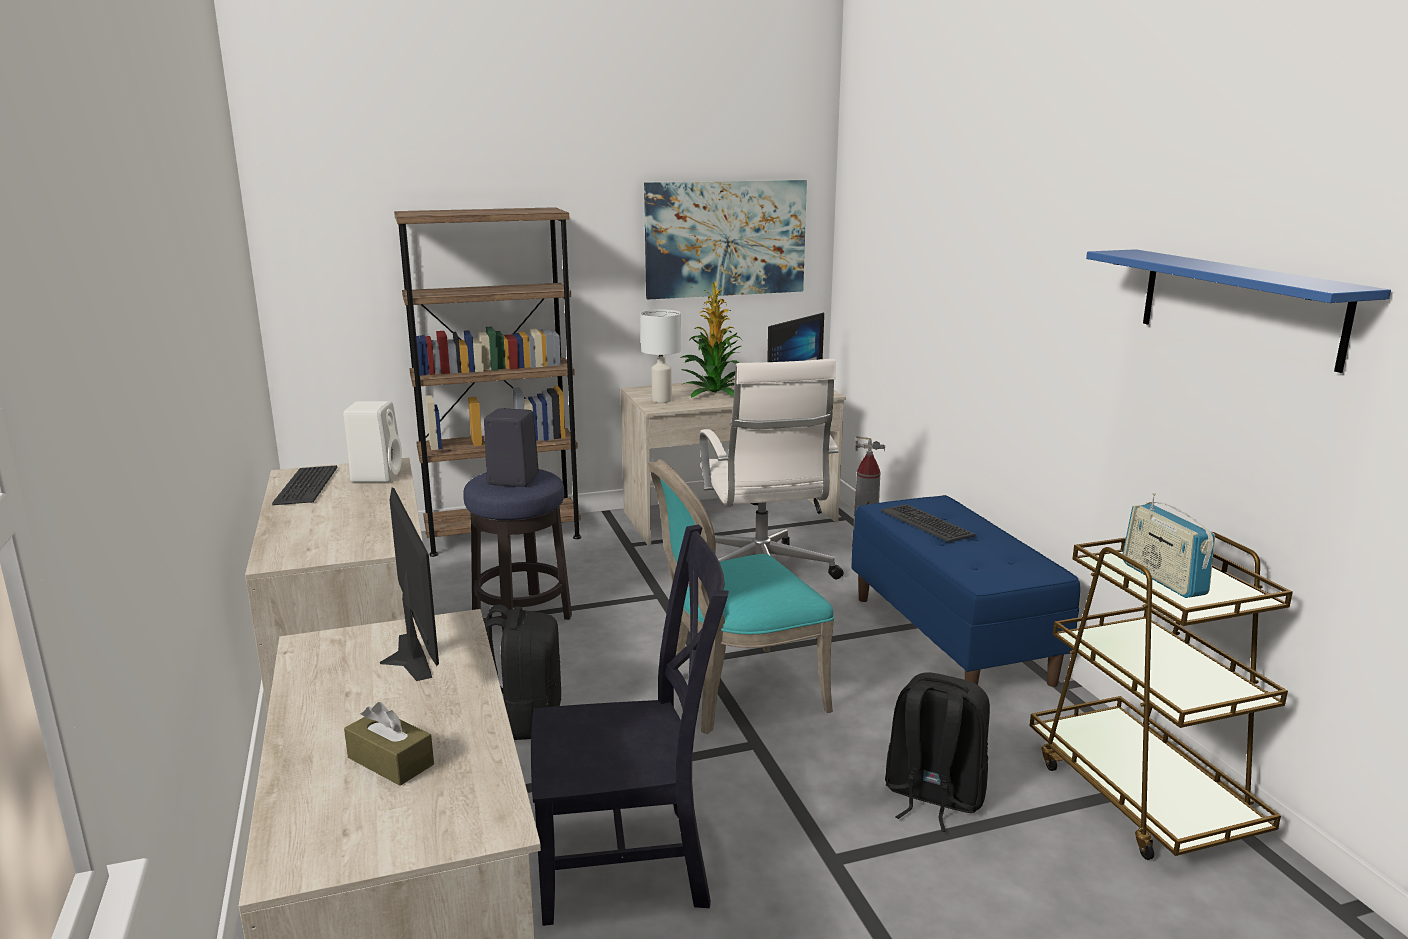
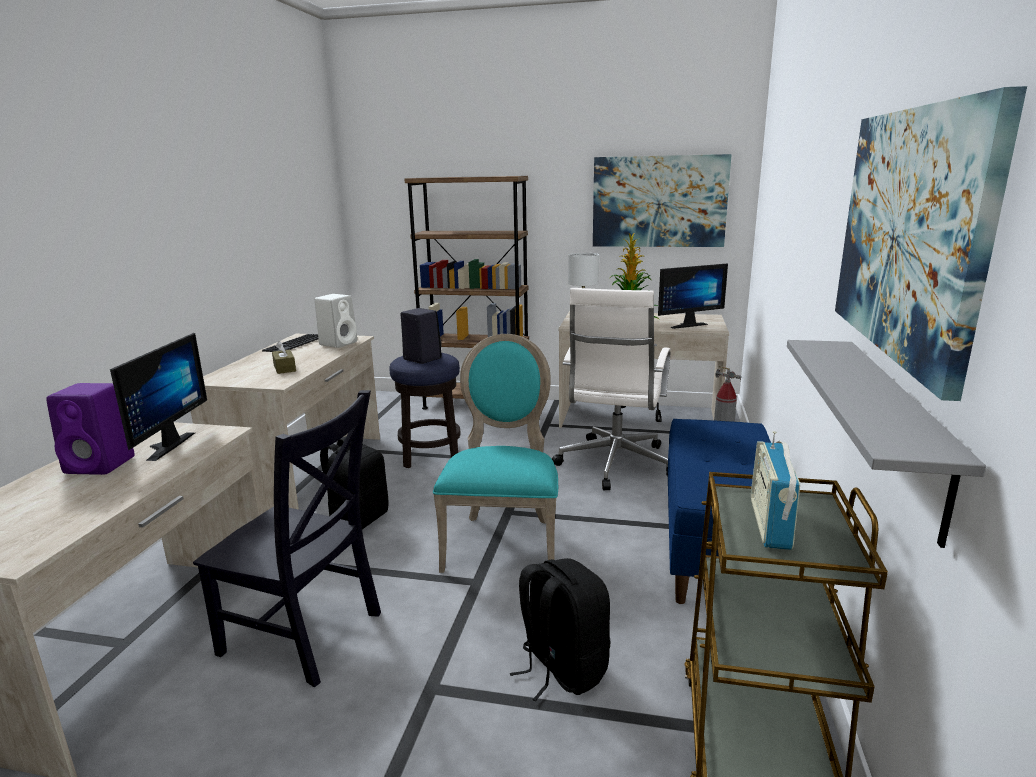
camera: 30 degrees right, 0 degrees up
brown tissue box [344,702,434,786] -> brown tissue box moved to [272,341,296,374]
turquoise chair [648,459,834,734] -> turquoise chair turned 90 degrees clockwise [433,334,558,573]
keyboard [881,504,975,542] -> none
blue shelf [1086,249,1391,373] -> picture [835,86,1027,401]
none -> purple speaker [46,383,135,475]
none -> grey shelf [787,340,986,548]

